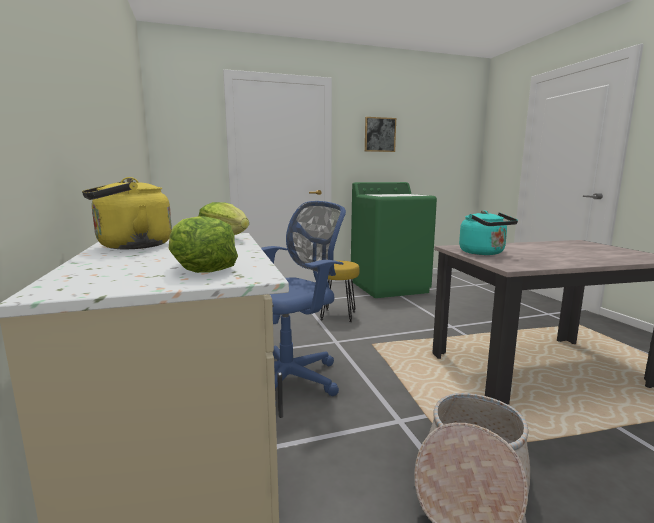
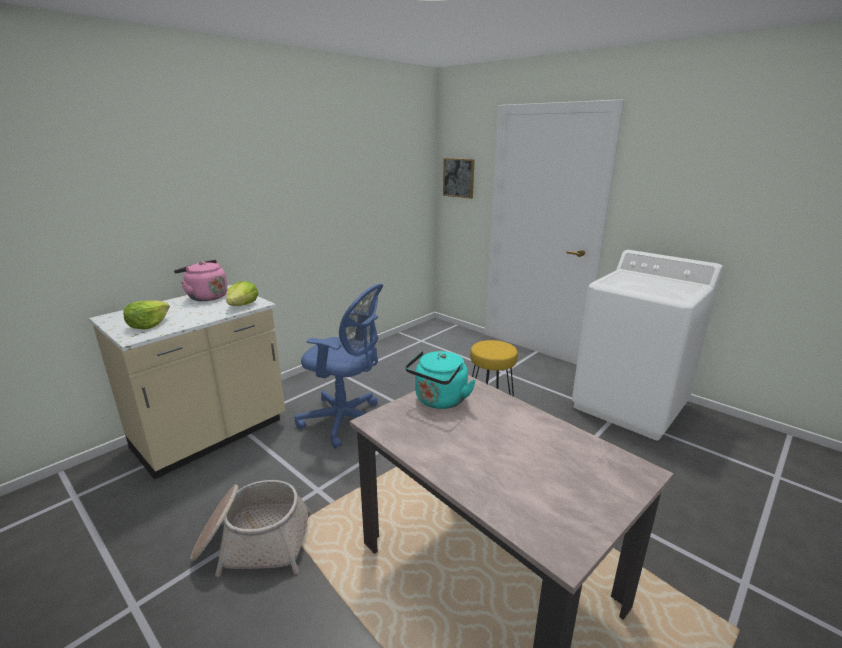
camera: 60 degrees right, 10 degrees up
yellow kettle [82,177,172,249] -> pink kettle [174,260,228,301]
green washing machine [351,182,437,298] -> white washing machine [572,250,723,441]
picture [365,117,396,152] -> picture moved to [443,158,475,199]

